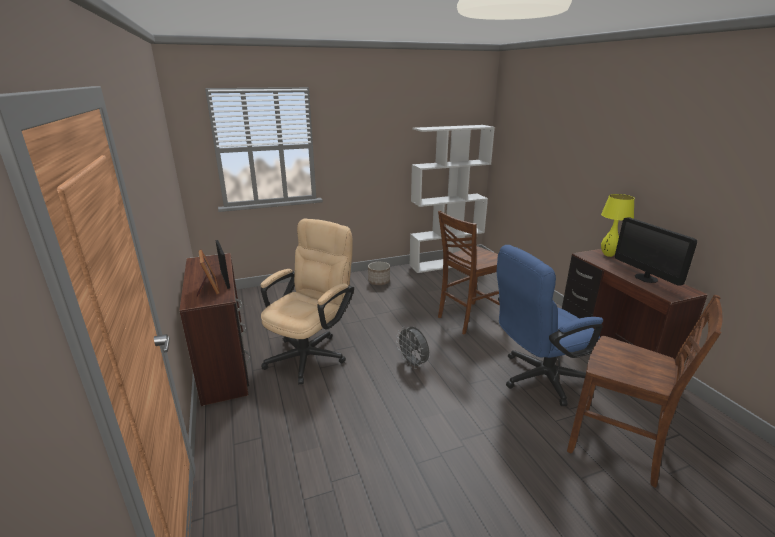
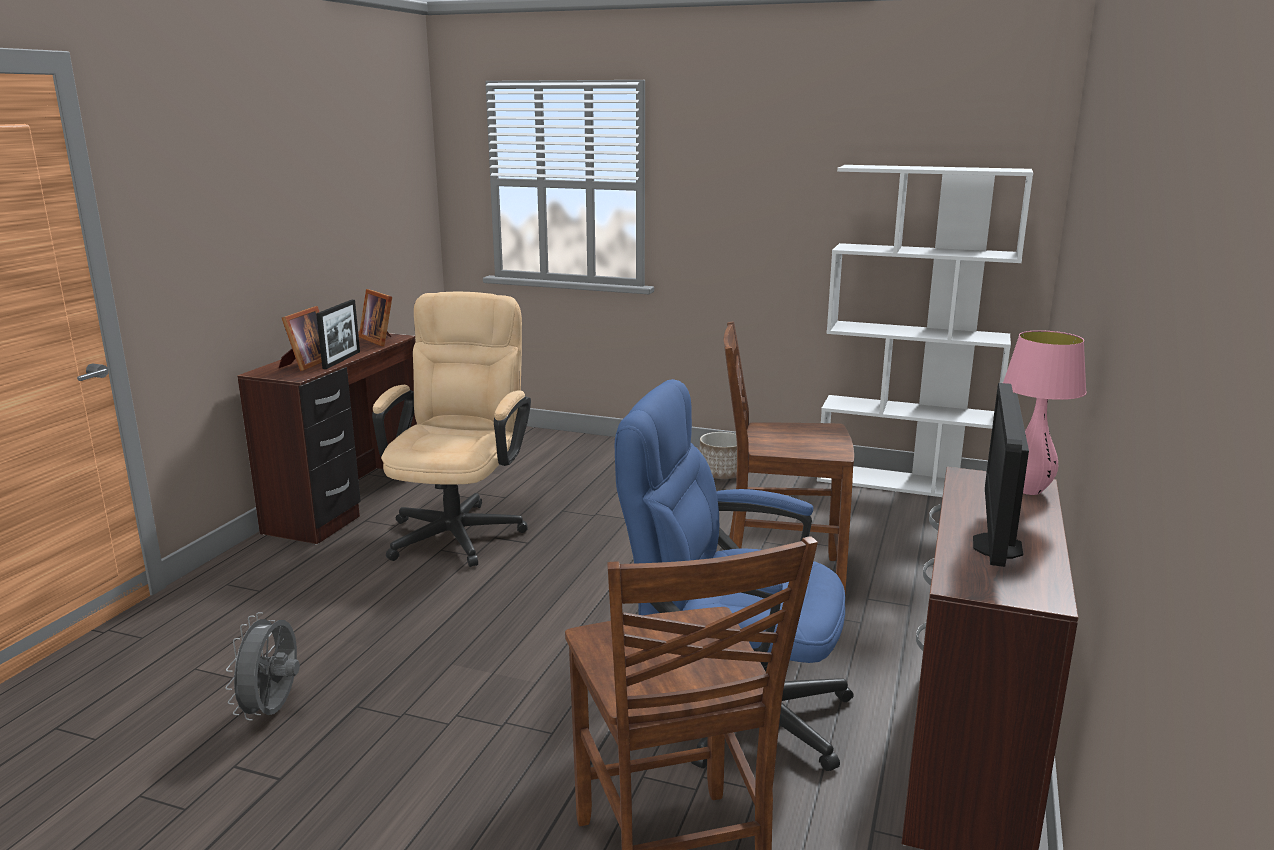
camera: 40 degrees right, 5 degrees down
beige office chair [261,219,354,384] -> beige office chair turned 60 degrees counterclockwise [372,292,531,567]
grey fan [396,326,429,369] -> grey fan moved to [226,612,300,721]
yellow table lamp [601,194,635,257] -> pink table lamp [1003,330,1087,495]
none -> picture frame [359,289,392,346]

